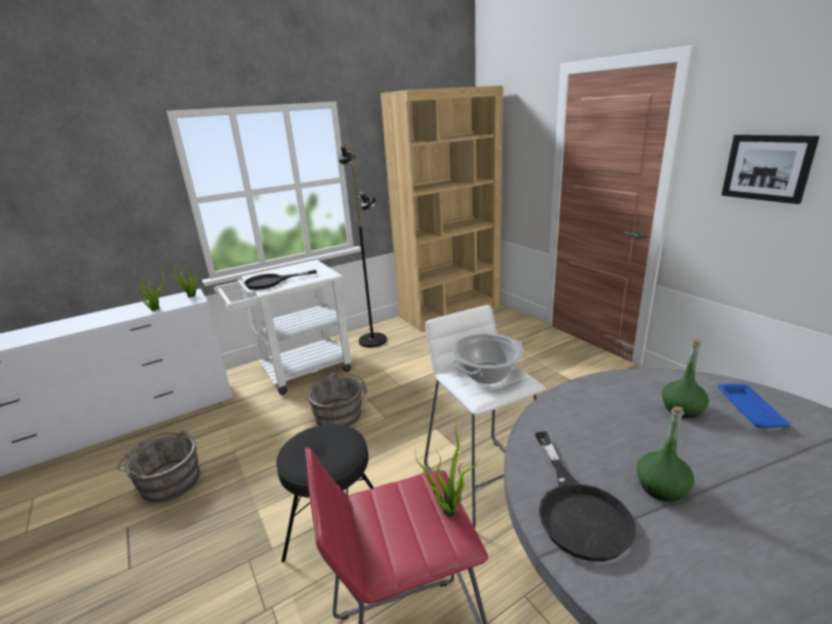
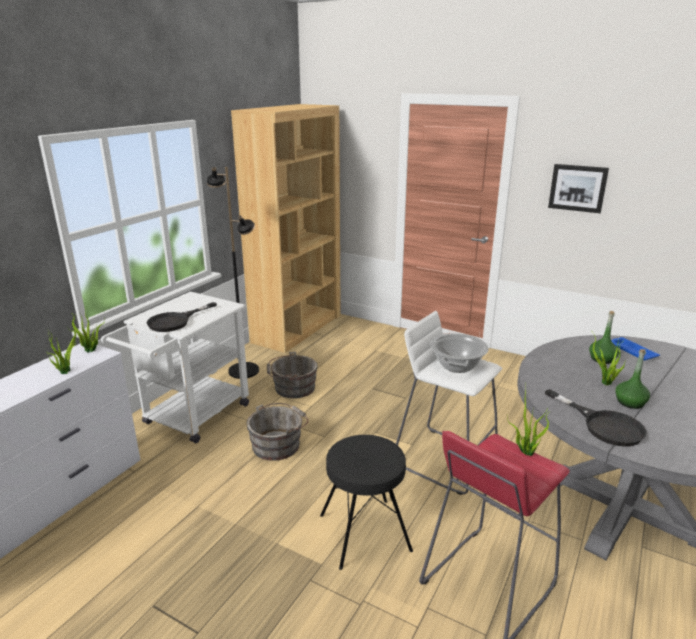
camera: 30 degrees left, 0 degrees up
grey bucket [117,430,200,502] -> grey bucket moved to [267,352,317,398]
none -> potted plant [593,333,625,385]

